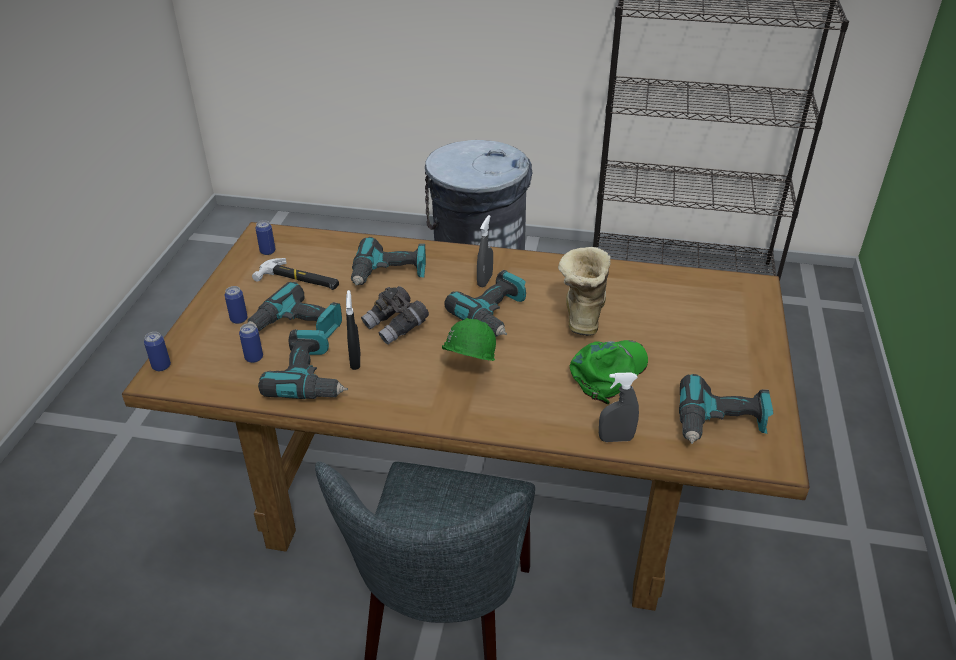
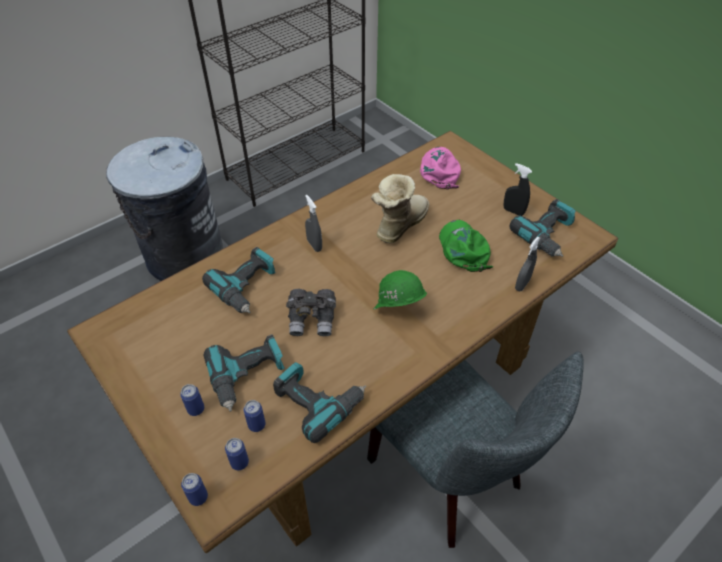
camera: 50 degrees left, 10 degrees up
hammer [252,258,339,290] -> none
can [255,220,275,255] -> can moved to [225,438,249,470]
black spray bottle [346,290,360,370] -> black spray bottle moved to [504,163,532,216]
power drill [444,270,526,337] -> none
boot [558,247,611,336] -> boot turned 75 degrees clockwise [371,174,429,243]
none -> pink cap [420,147,461,190]

